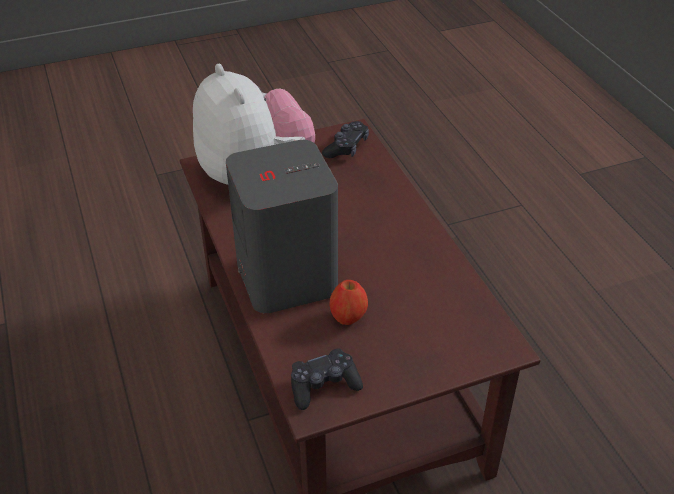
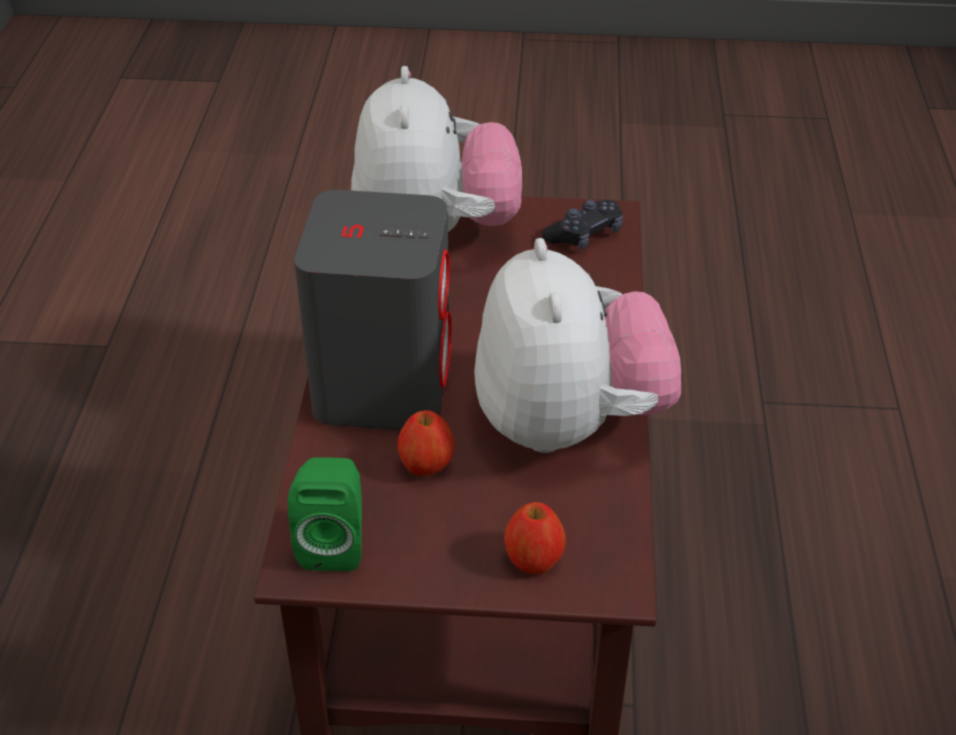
camera: 25 degrees right, 0 degrees up
black game controller [291,348,363,410] -> green speaker [288,457,362,571]
none -> plush toy [474,238,681,453]
none -> apple [504,502,566,574]

